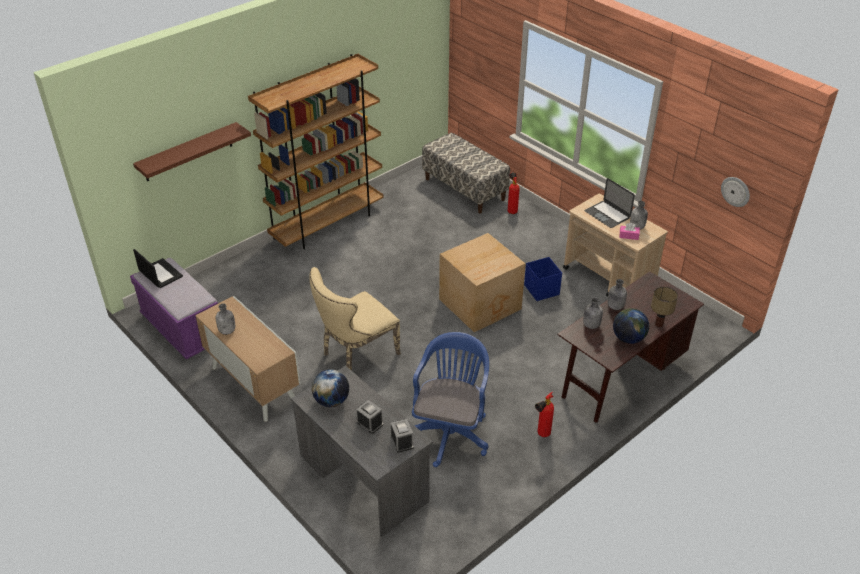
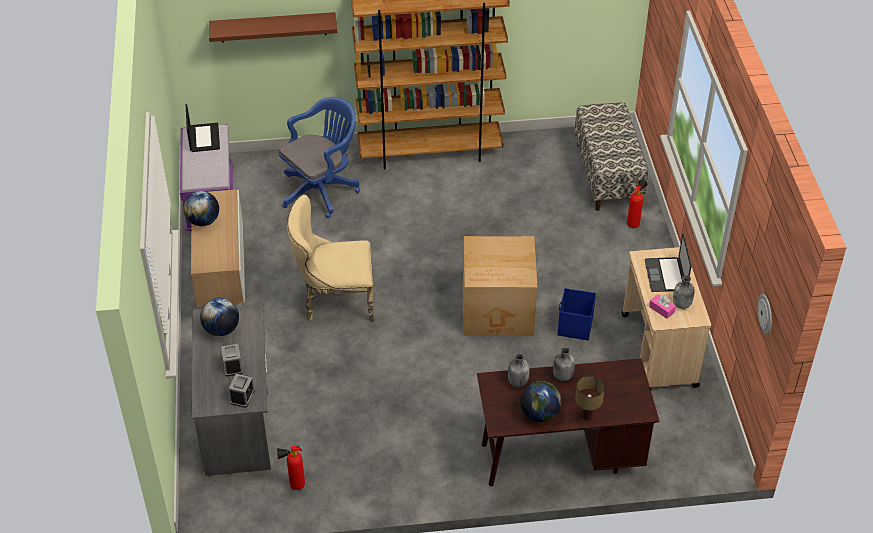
camera: 35 degrees right, 5 degrees up
grey bottle [216,303,235,335] -> globe [184,191,219,226]
blue office chair [412,332,489,467] -> blue office chair moved to [279,97,360,218]
fire extinguisher [535,392,554,437] -> fire extinguisher moved to [277,445,305,490]

